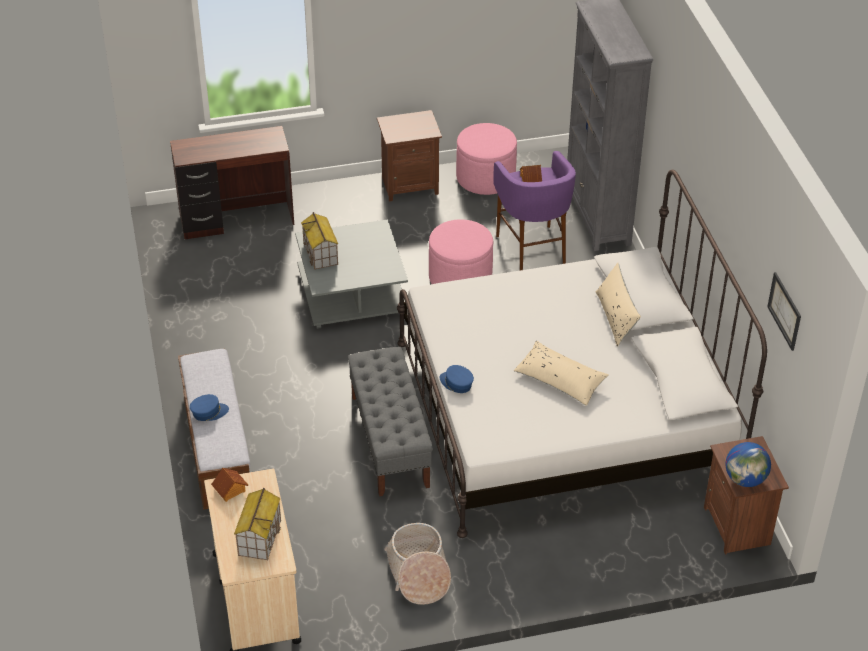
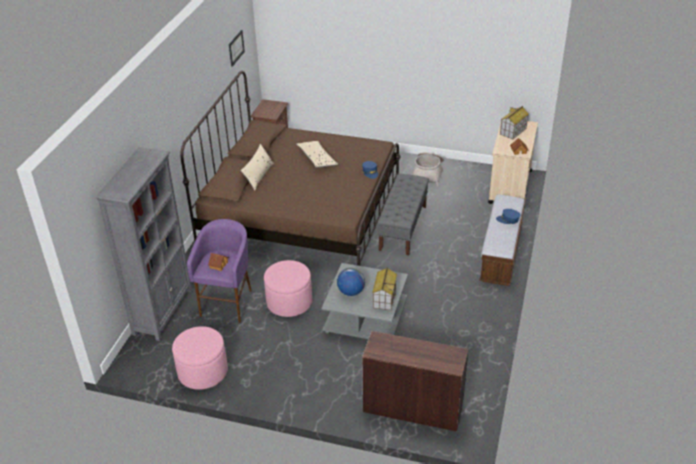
camera: 150 degrees left, 5 degrees down
brown nightstand [377,110,442,202] -> none
white bed [397,170,767,538] -> brown bed [180,71,401,266]
globe [725,442,771,487] -> globe moved to [337,268,365,296]

